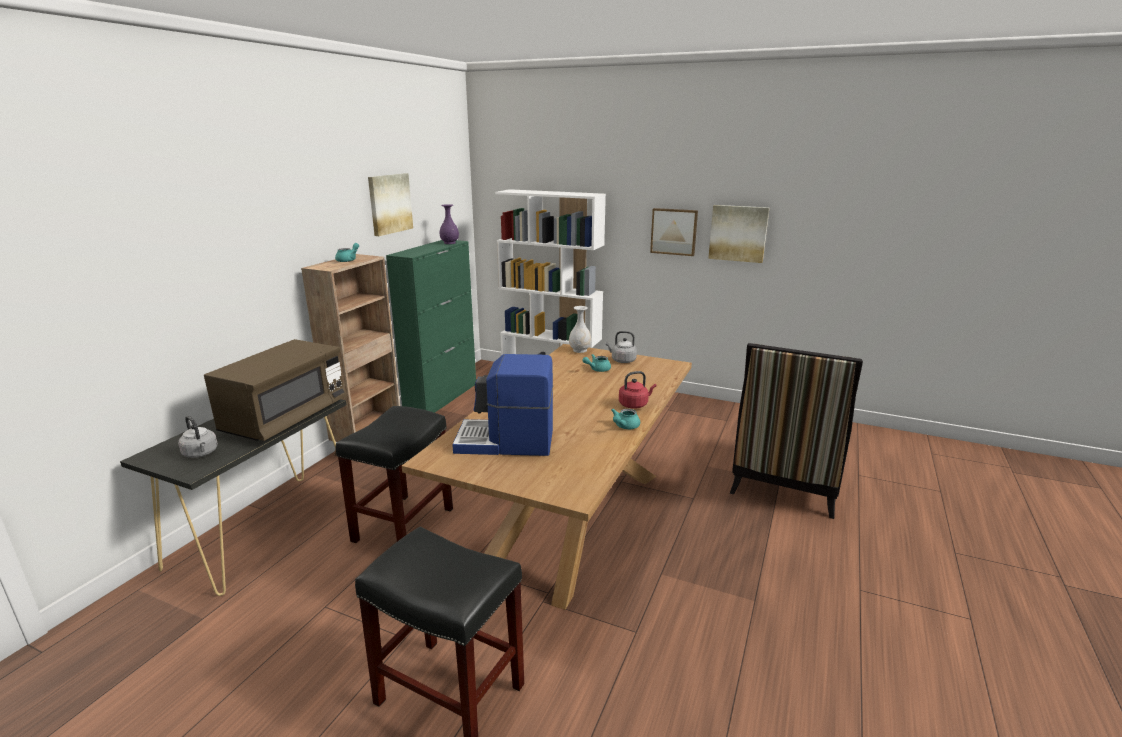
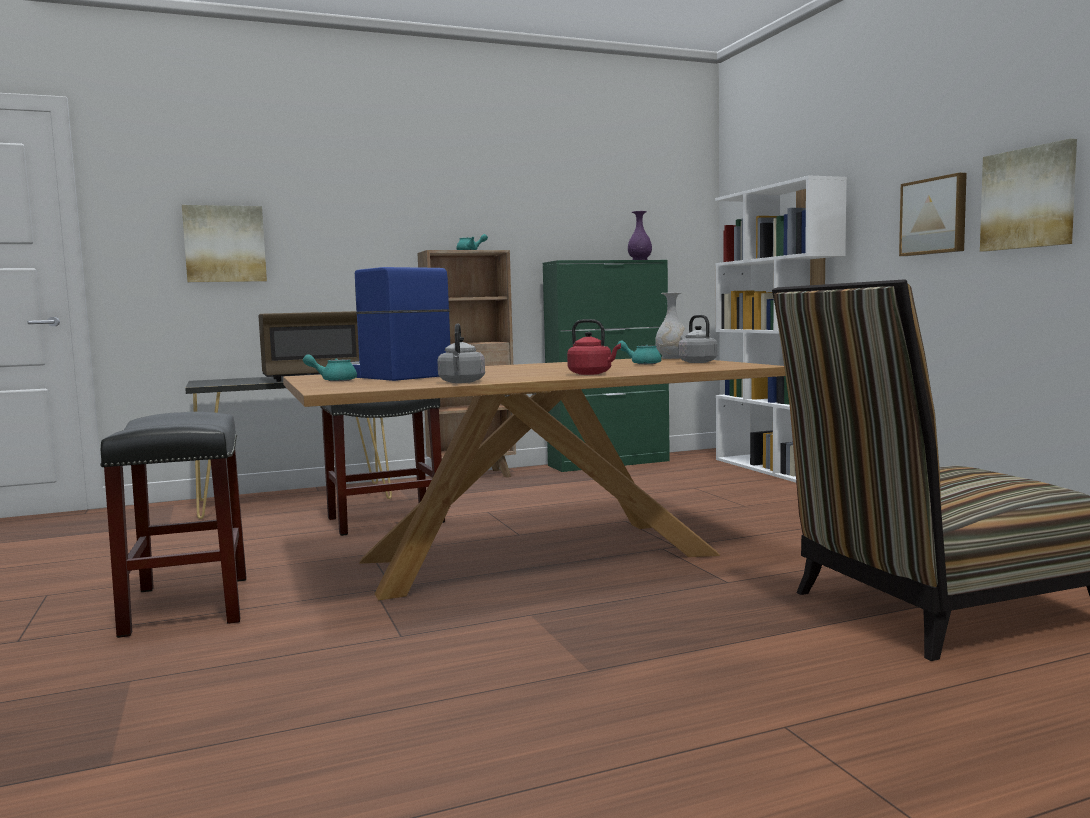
camera: 45 degrees right, 15 degrees down
grey kettle [178,416,218,458] -> grey kettle moved to [437,323,485,383]
picture [368,173,413,236] -> picture moved to [182,205,267,282]
turquoise teapot [611,409,640,429] -> turquoise teapot moved to [303,354,357,381]

